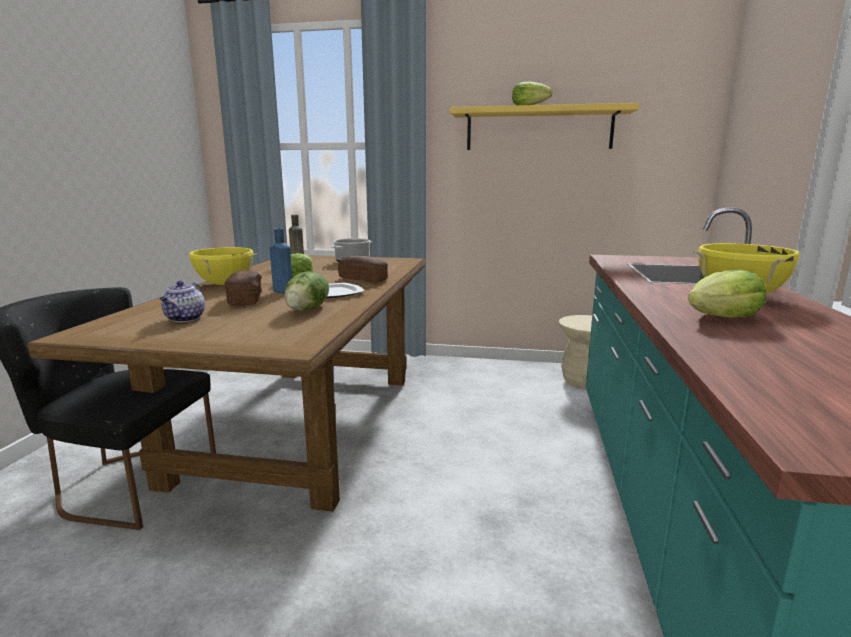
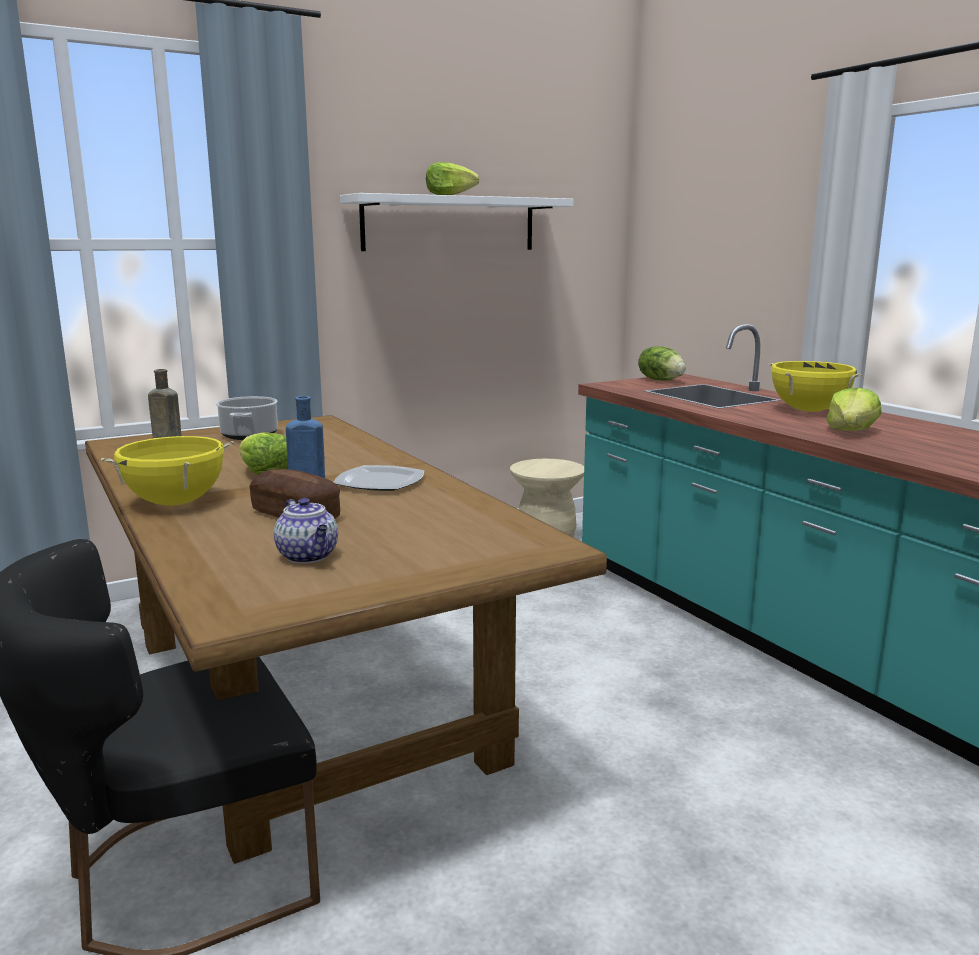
camera: 40 degrees left, 0 degrees up
lettuce [285,271,329,311] -> lettuce moved to [638,346,686,381]
bread [338,256,388,282] -> none
yellow shelf [450,103,640,150] -> white shelf [340,193,573,251]

